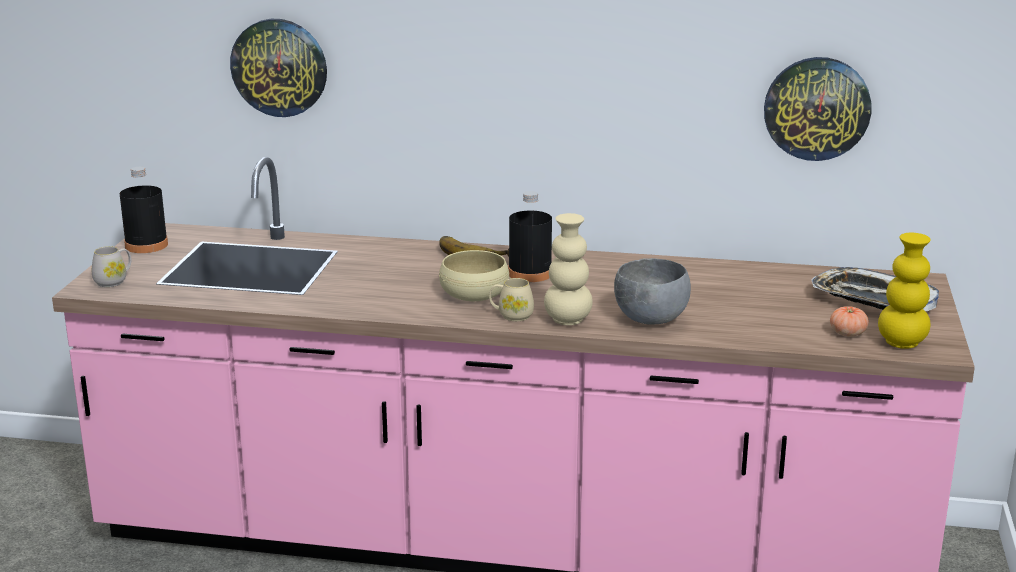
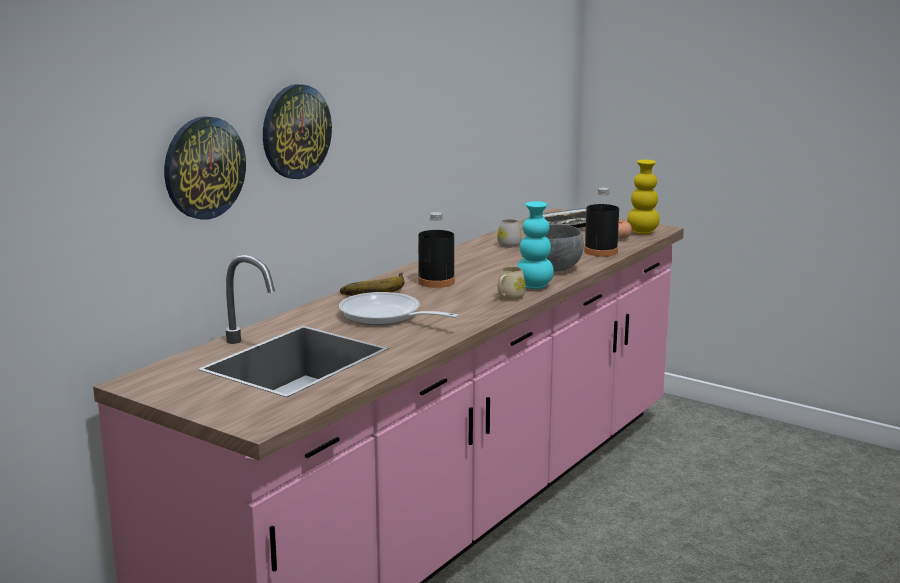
camera: 65 degrees left, 5 degrees down
white mug [92,246,131,287] -> white mug moved to [497,219,522,248]
black bottle [120,167,168,253] -> black bottle moved to [584,188,619,257]
beige bowl [439,250,509,301] -> none
beige vase [544,213,593,325] -> turquoise vase [517,201,554,289]
wall clock [764,57,871,161] -> wall clock moved to [263,84,332,179]
none -> frying pan [339,292,459,325]

